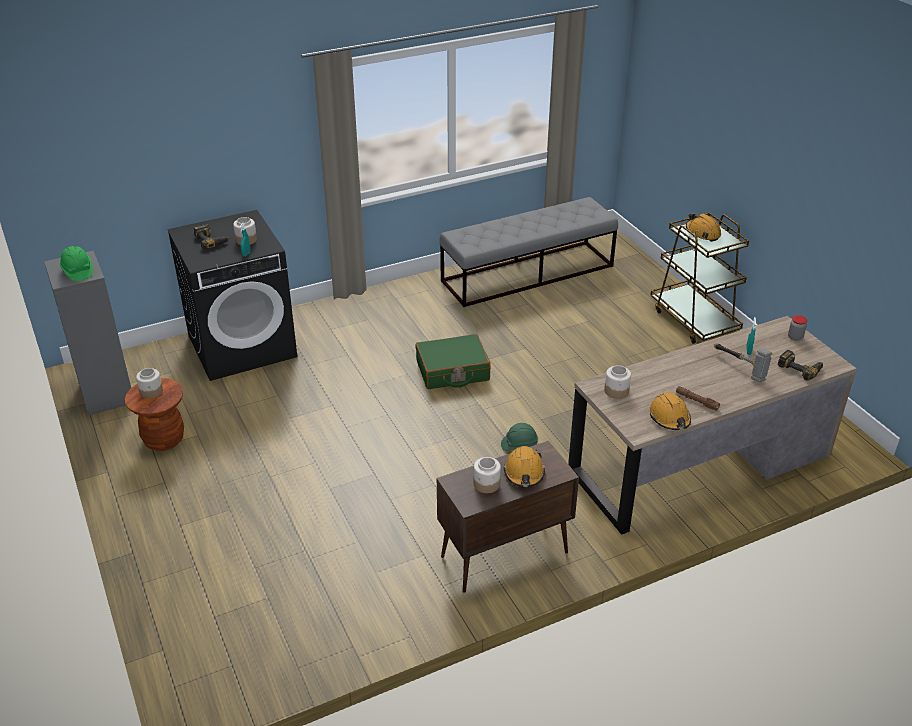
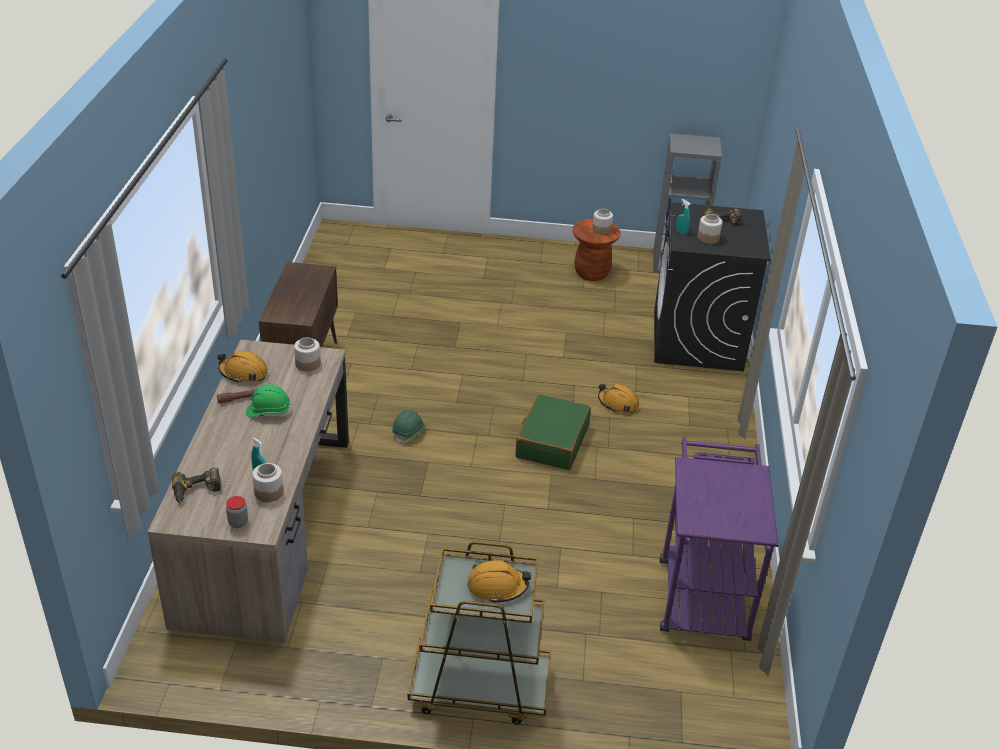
camera: 120 degrees right, 0 degrees up
green hard hat [59,246,93,281] -> green hard hat moved to [246,384,292,417]
grey bench [439,197,618,307] -> purple cart [660,437,778,641]
jar [474,457,501,493] -> jar moved to [252,463,284,502]
orange hard hat [504,446,545,487] -> orange hard hat moved to [598,384,639,413]
hammer [713,343,772,382] -> none

